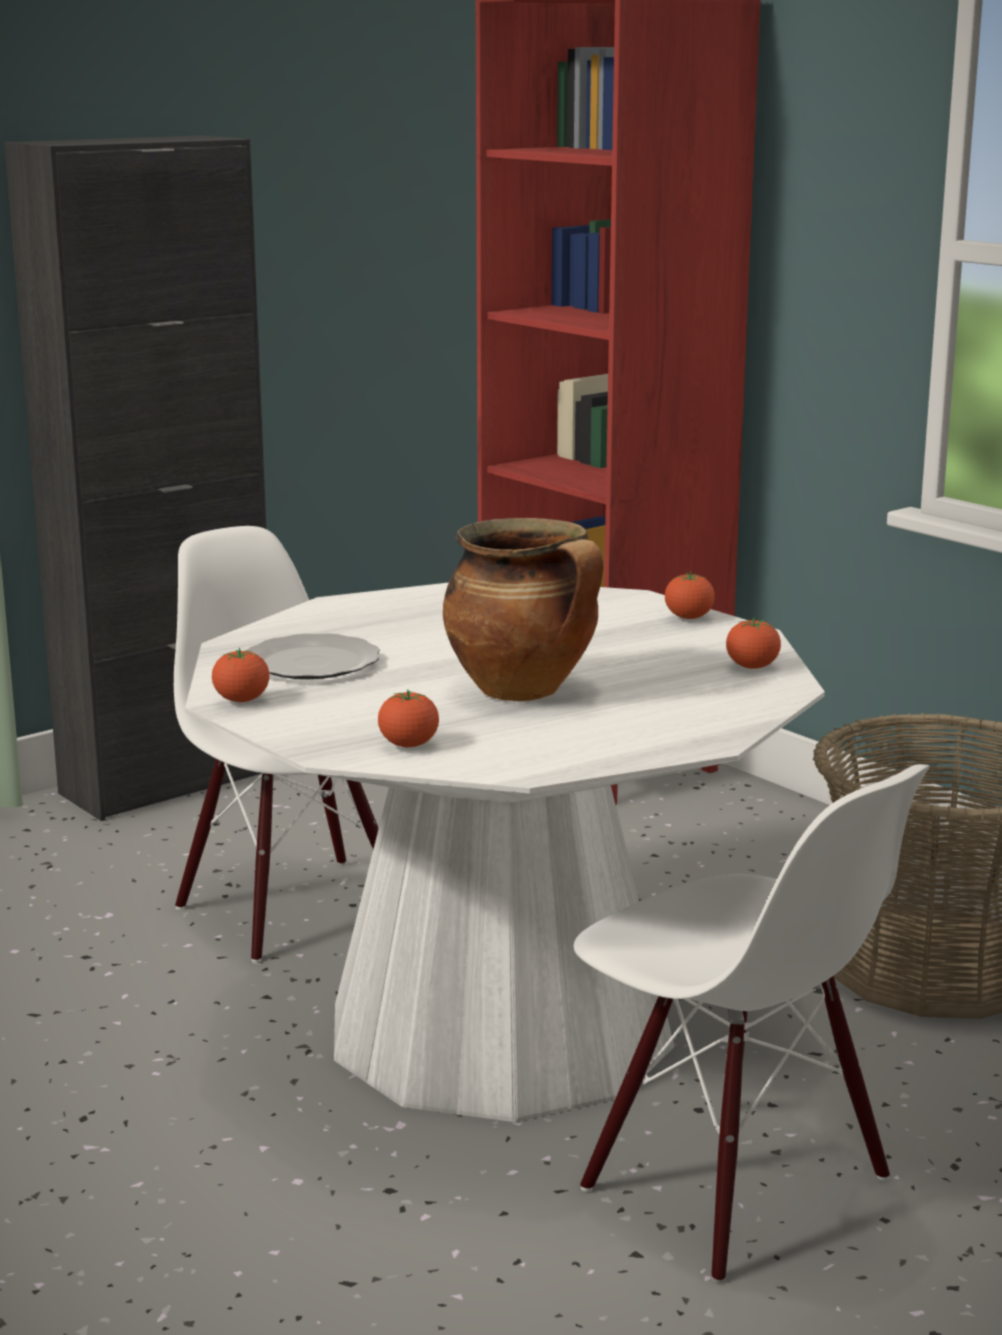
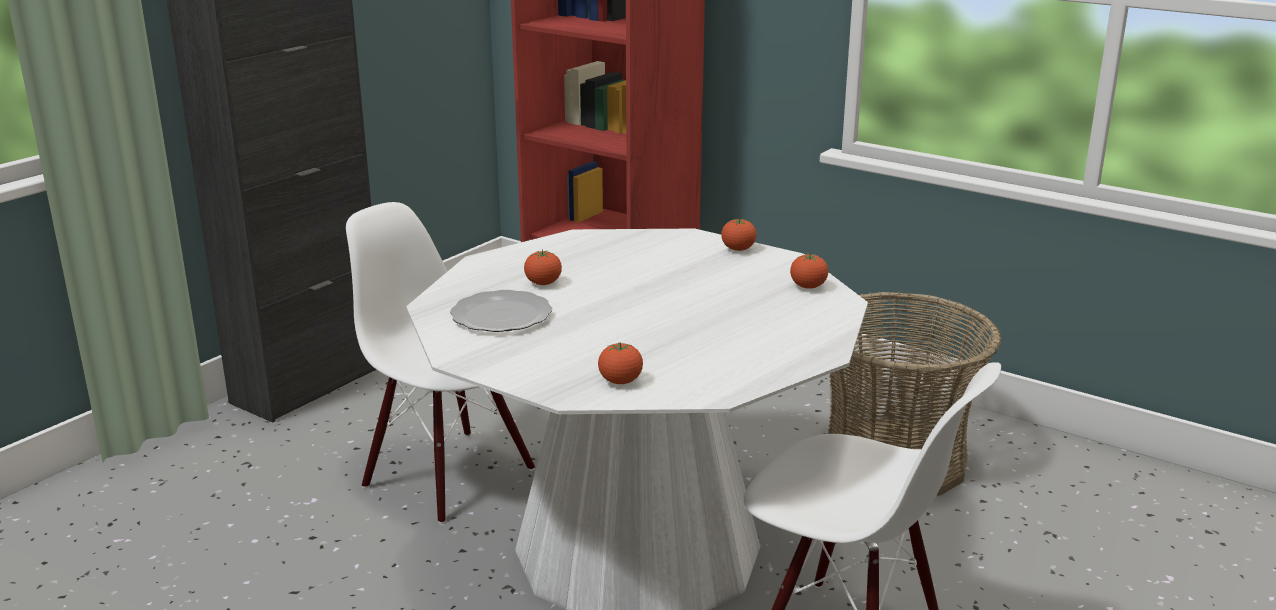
camera: 15 degrees left, 5 degrees up
tomato [212,648,269,702] -> tomato moved to [524,250,562,285]
cooking pot [443,518,604,701] -> none

